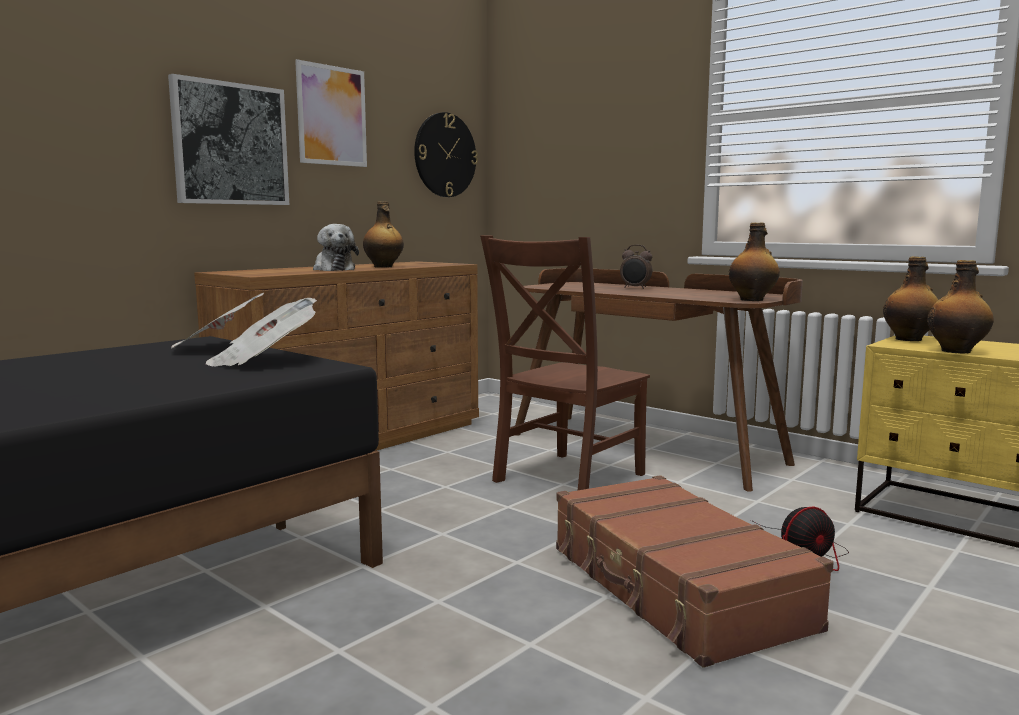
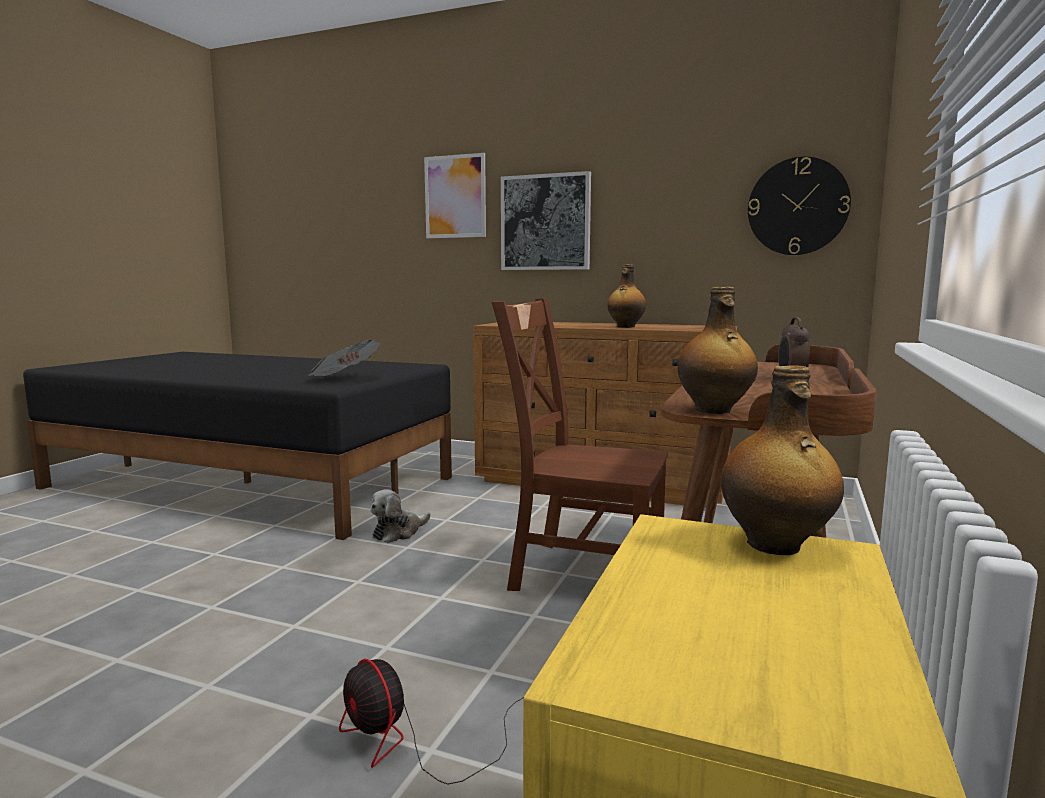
camera: 70 degrees right, 0 degrees up
newspaper [171,293,264,349] -> none
picture [295,59,367,167] -> picture moved to [424,153,486,238]
plush toy [313,224,359,271] -> plush toy moved to [370,489,431,543]
brown suitcase [556,475,834,668] -> none
bottle [927,260,994,353] -> none

